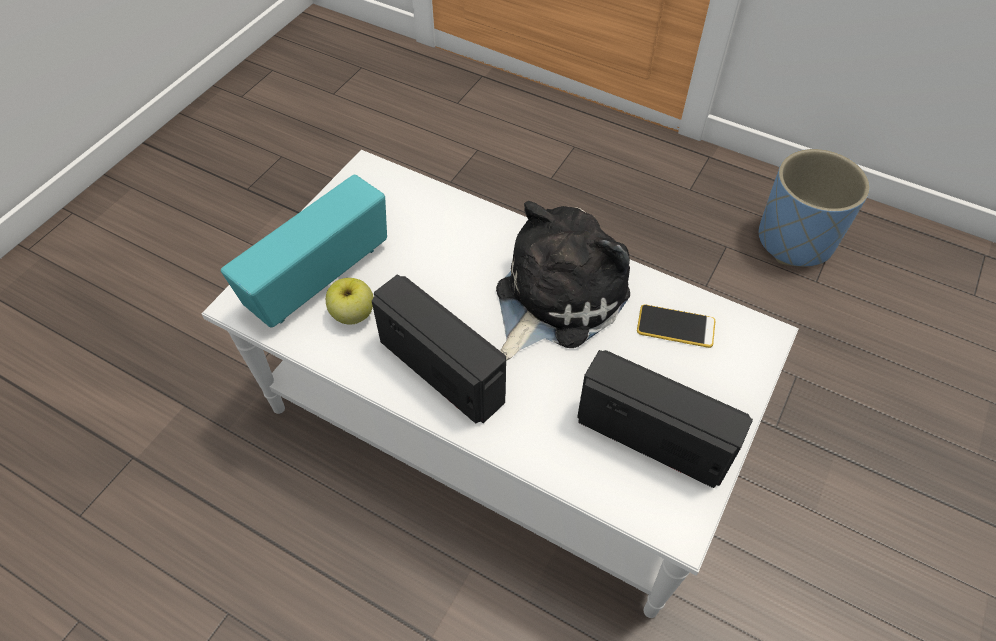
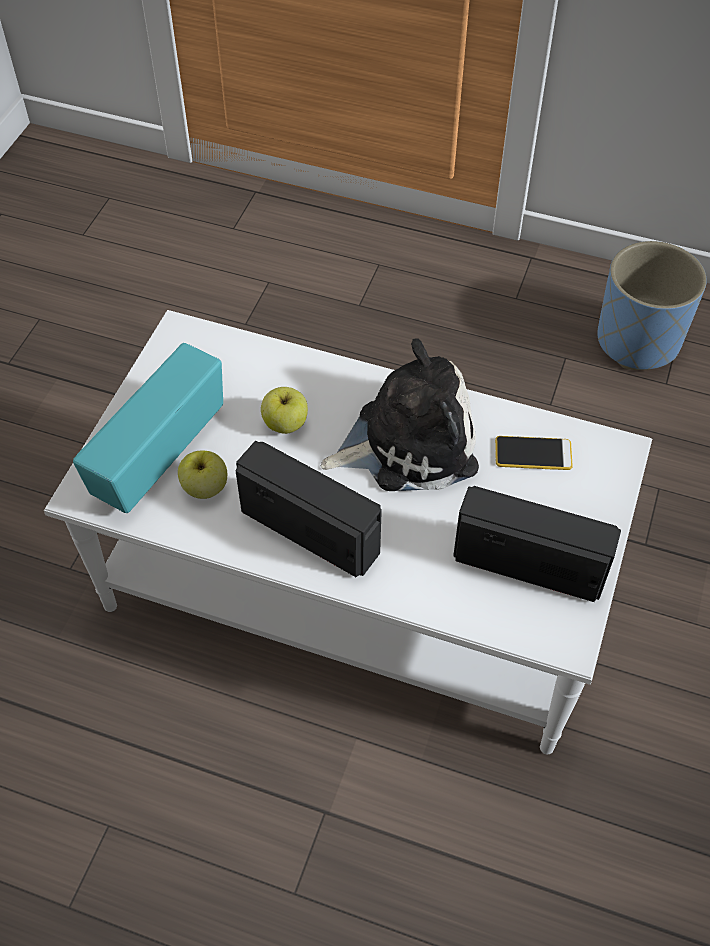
camera: 10 degrees left, 0 degrees up
plush toy [496,201,630,360] -> plush toy turned 45 degrees clockwise [320,338,479,491]
none -> apple [261,387,308,434]

